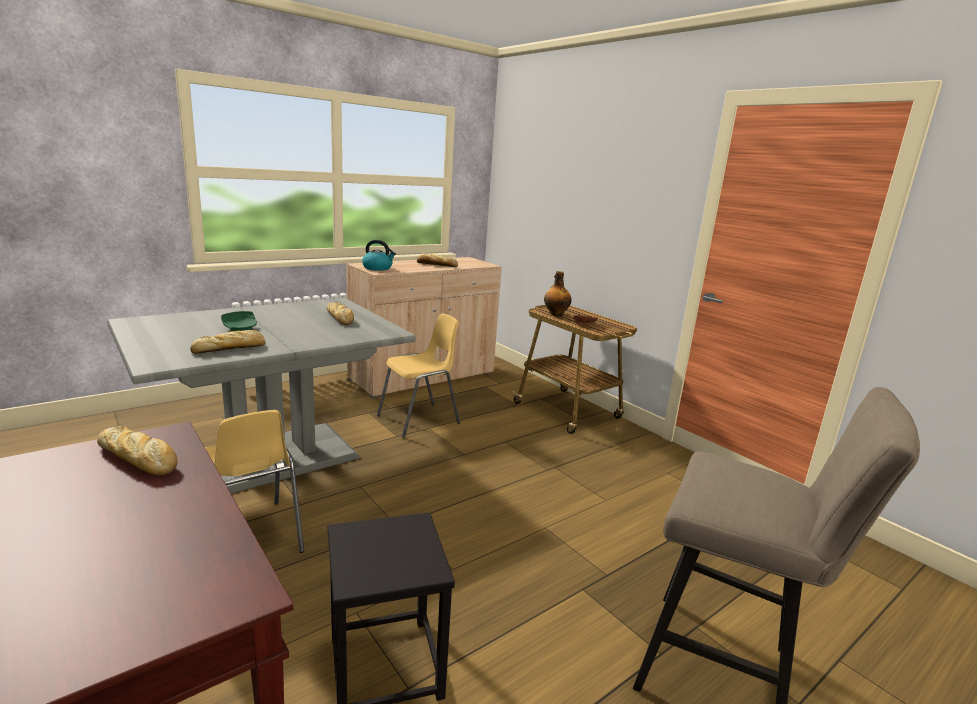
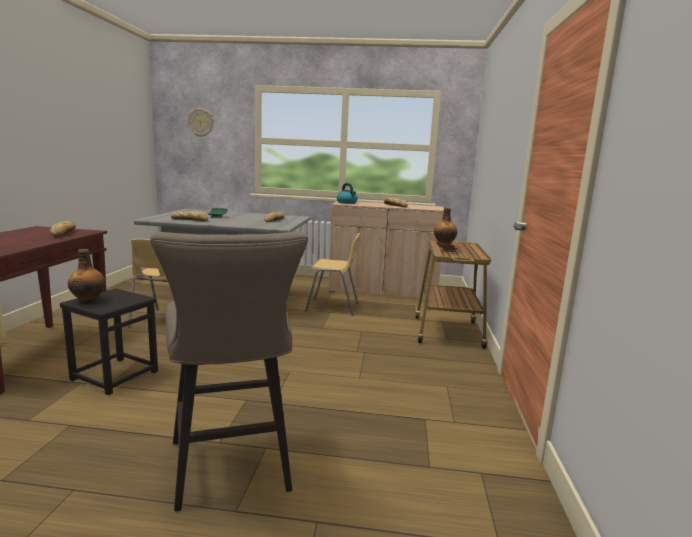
camera: 45 degrees right, 5 degrees down
none -> bottle [68,249,105,304]
none -> wall clock [188,108,214,137]

